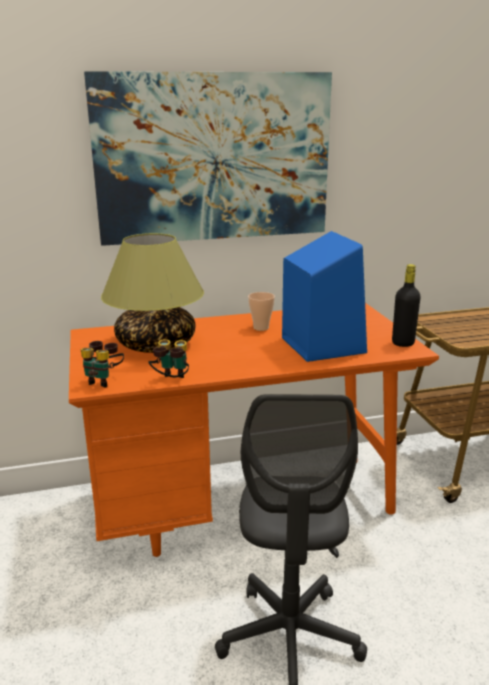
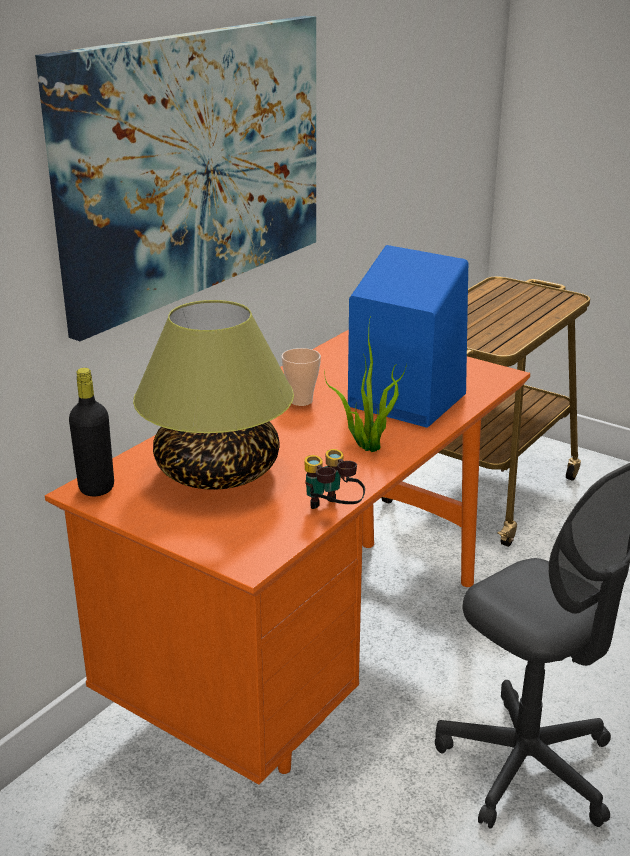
camera: 40 degrees left, 5 degrees up
binoculars [81,341,124,387] -> none
black bottle [392,264,421,347] -> black bottle moved to [69,368,114,496]
none -> potted plant [324,320,407,452]

